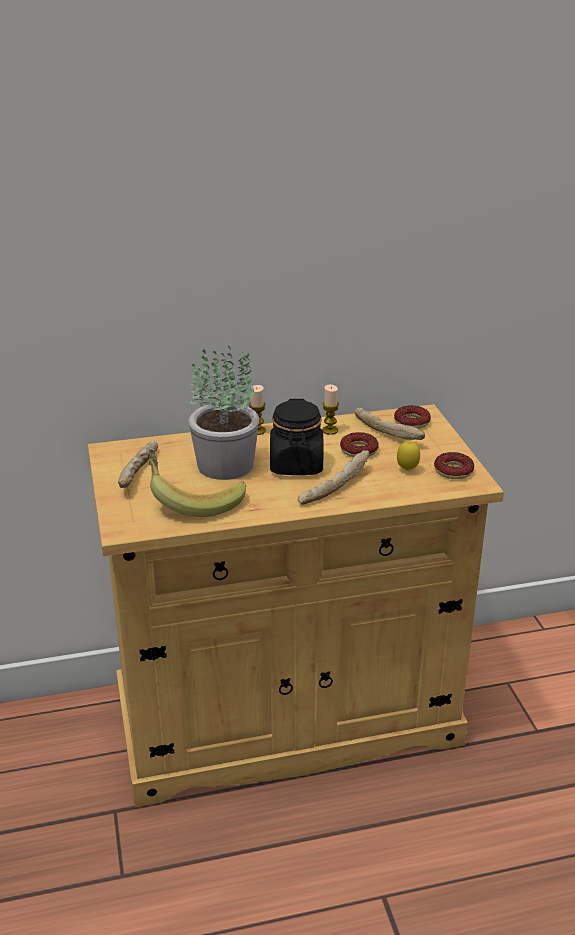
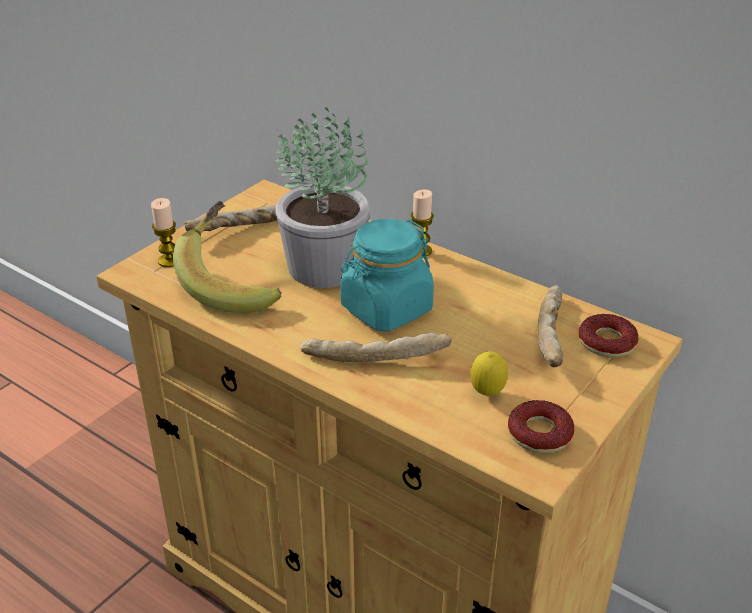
camera: 50 degrees right, 5 degrees up
black jar [270,399,324,475] -> turquoise jar [340,219,434,331]
candle [322,385,339,435] -> candle moved to [151,198,176,267]
donut [340,432,379,457] -> none

